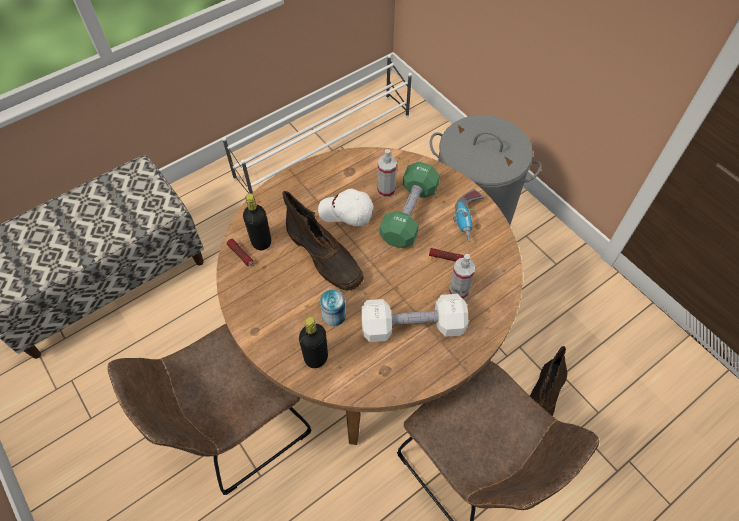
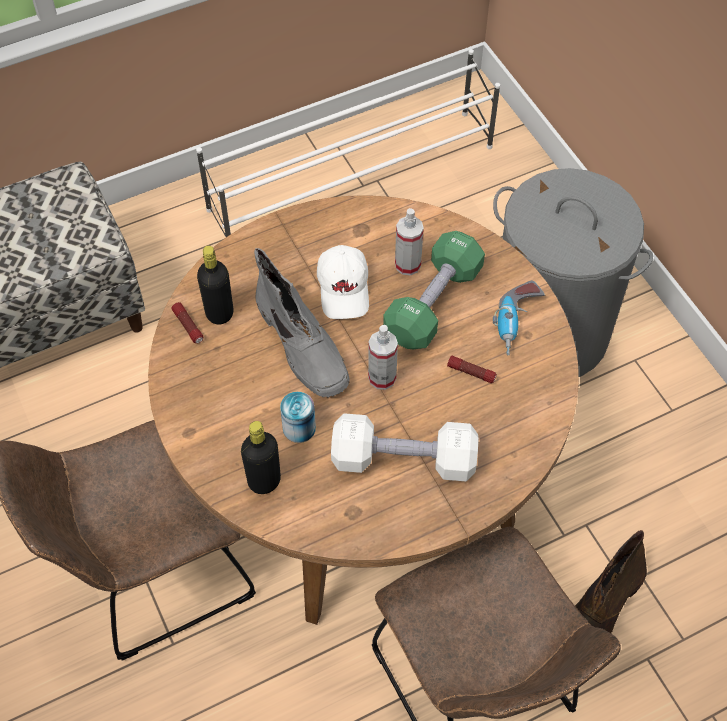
camera: 10 degrees right, 0 degrees up
brown boot [282,191,364,291] -> grey boot [254,248,350,398]
white cap [318,189,373,226] -> white cap turned 120 degrees counterclockwise [317,245,369,319]
spray bottle [449,254,475,300] -> spray bottle moved to [368,325,398,390]

